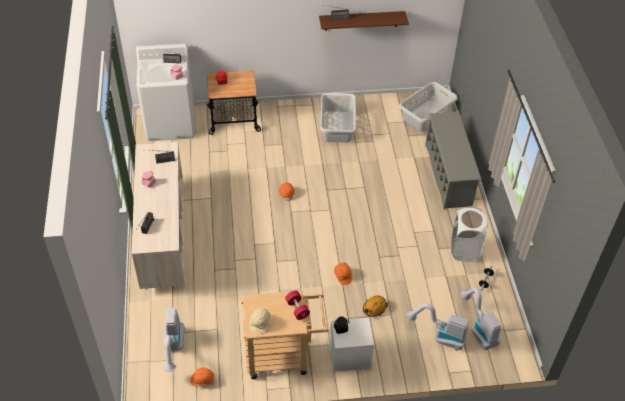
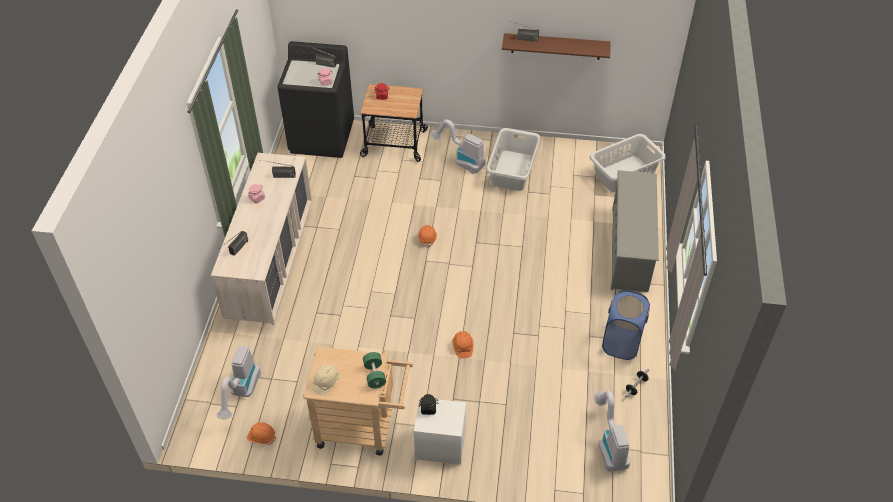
camera: 15 degrees right, 0 degrees up
white washing machine [136,43,195,141] -> black washing machine [278,41,354,158]
red dumbbell [285,290,310,320] -> green dumbbell [363,352,386,388]
orange hard hat [363,295,388,317] -> none
vacuum cleaner [406,303,469,351] -> vacuum cleaner moved to [431,119,486,174]
white laundry basket [451,207,488,262] -> blue laundry basket [602,290,650,360]

